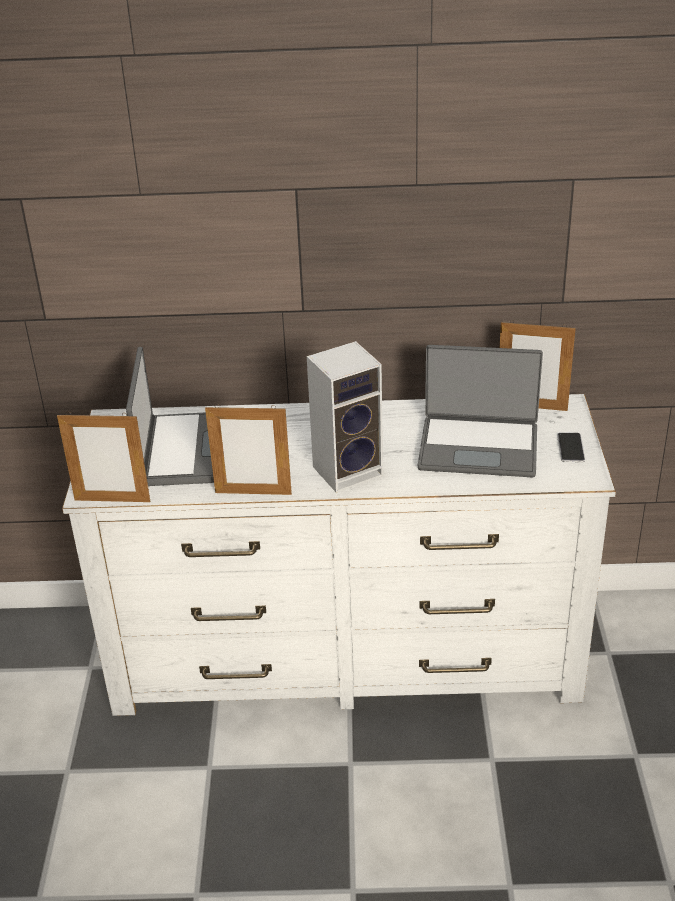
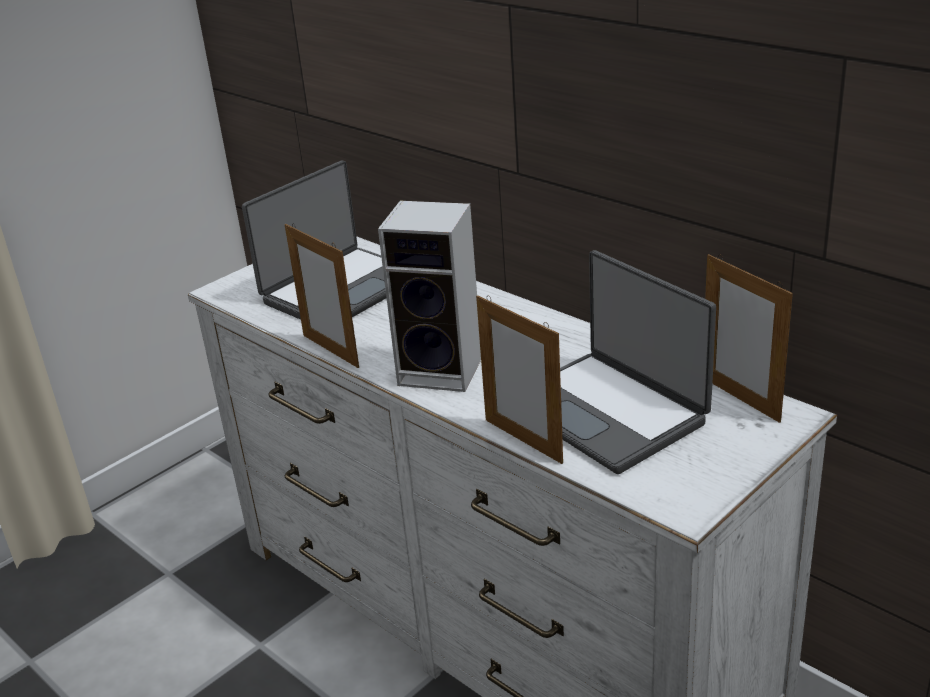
camera: 45 degrees right, 5 degrees down
picture frame [57,413,151,502] -> picture frame moved to [476,295,563,464]
phone [557,433,585,462] -> none

